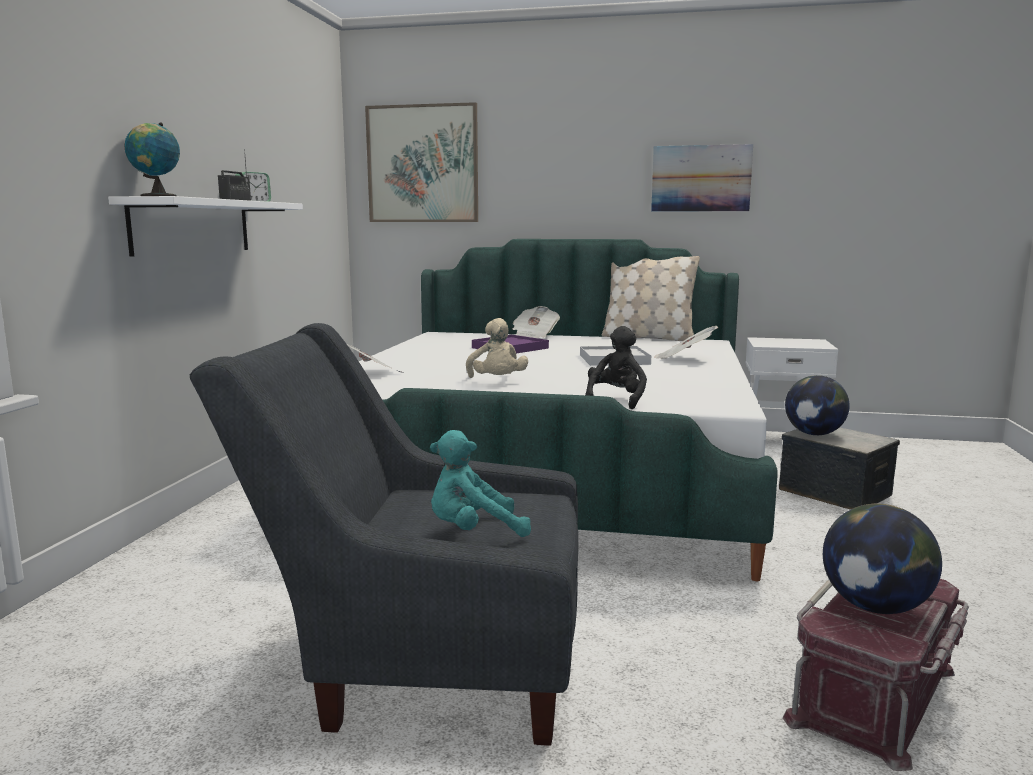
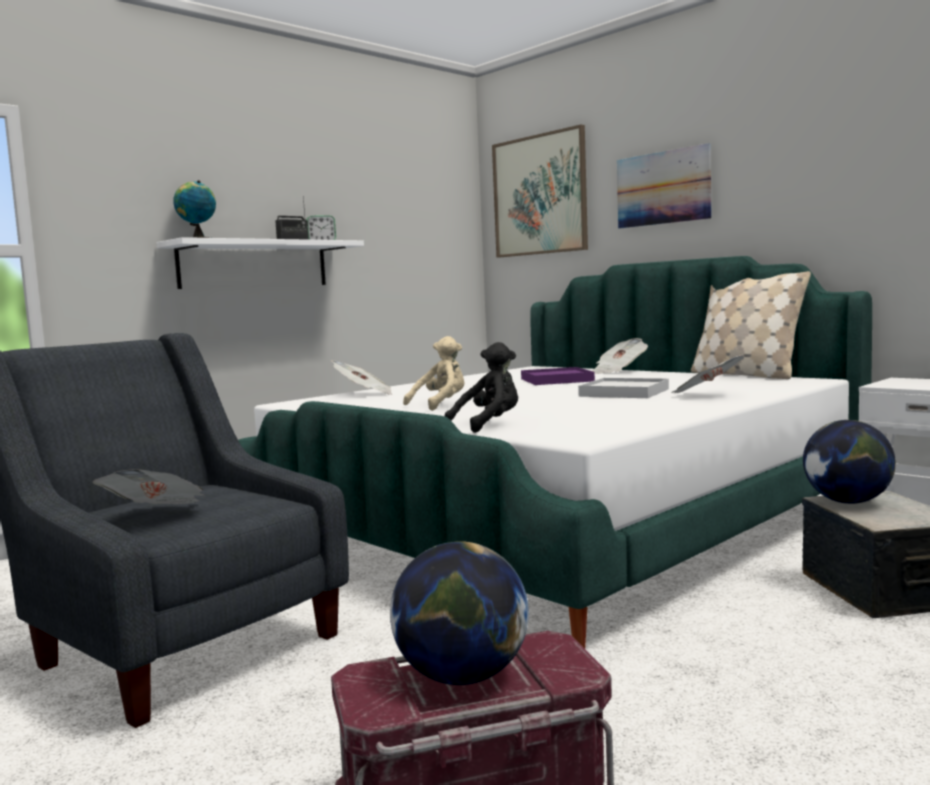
camera: 35 degrees right, 5 degrees down
turquoise plush toy [430,430,531,537] -> newspaper [93,469,204,504]
beige plush toy [466,318,528,378] -> beige plush toy turned 150 degrees counterclockwise [403,336,464,411]
picture [651,144,753,212] -> picture moved to [617,143,711,229]

